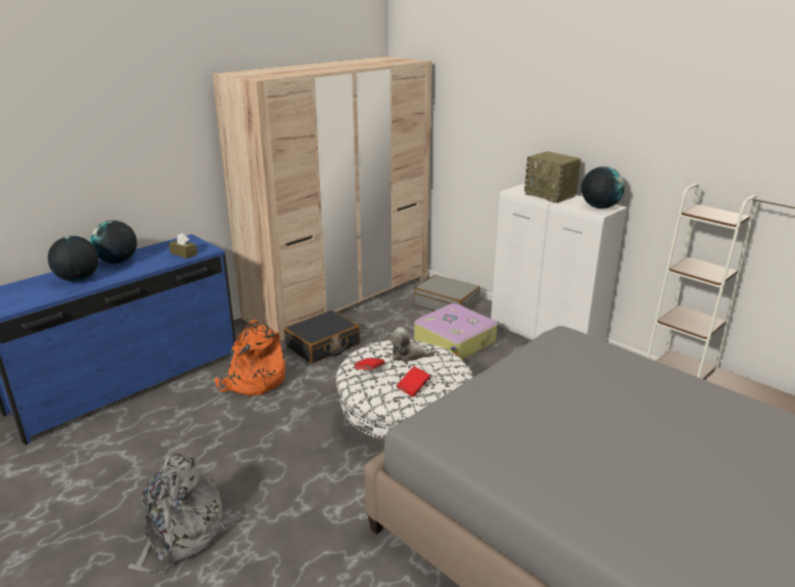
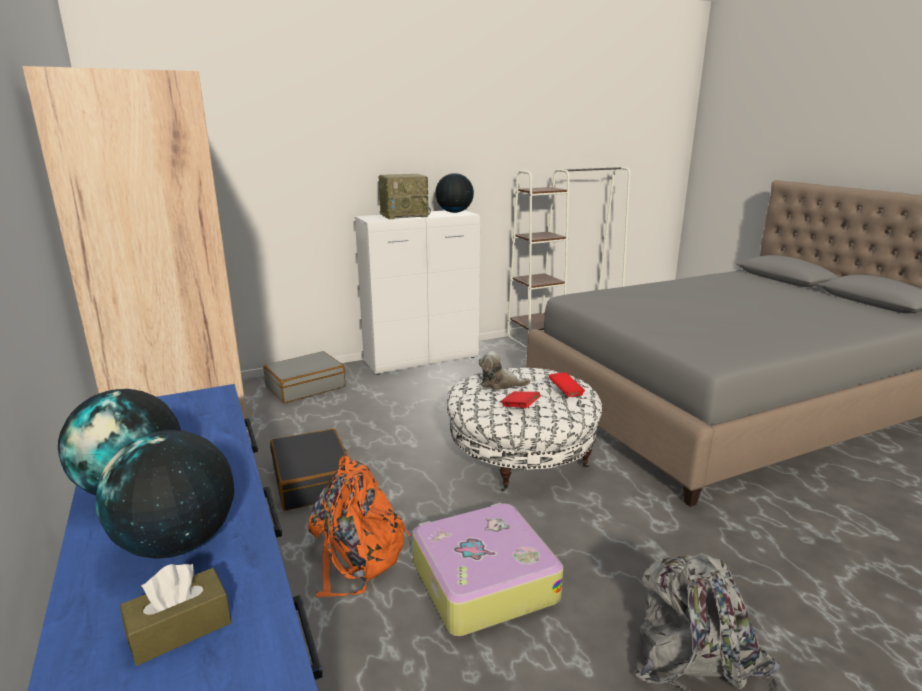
camera: 70 degrees left, 5 degrees down
brown tissue box [169,233,197,258] -> brown tissue box moved to [120,564,231,666]
plush toy [389,327,435,362] -> plush toy turned 75 degrees clockwise [479,351,530,390]
suitcase [414,304,497,360] -> suitcase moved to [412,503,563,637]

